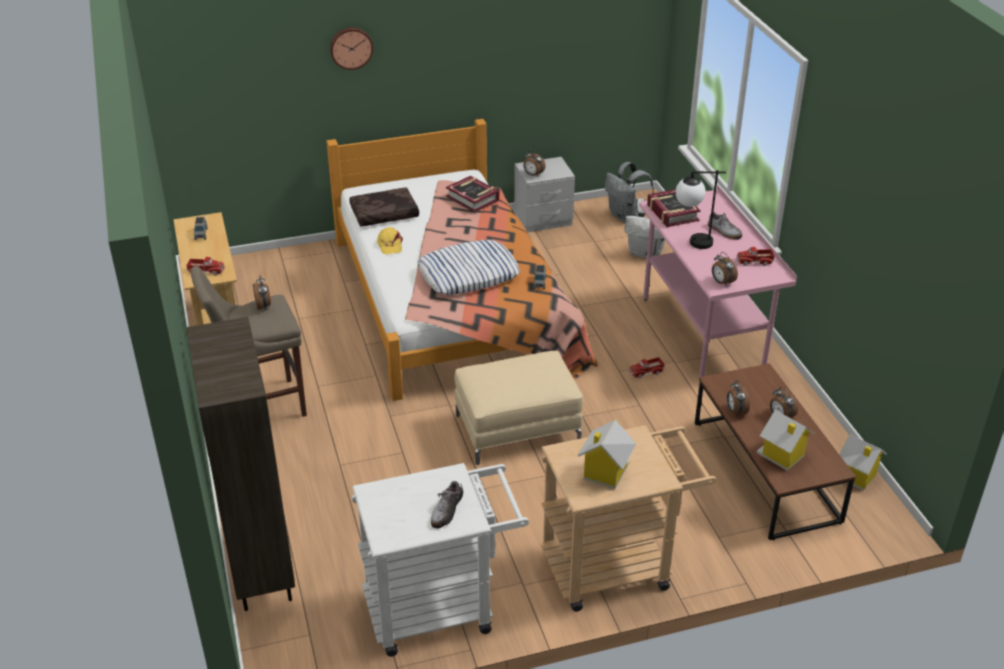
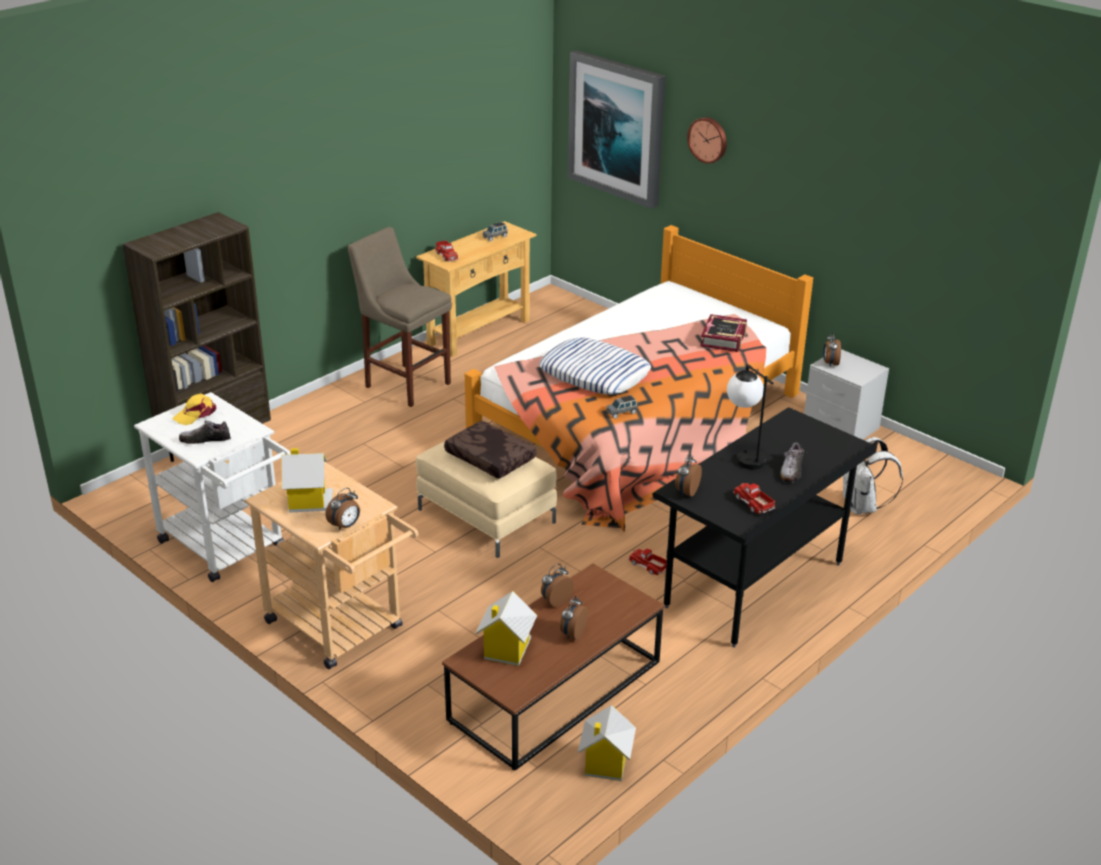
camera: 60 degrees right, 5 degrees down
alarm clock [253,276,271,310] -> alarm clock moved to [326,488,360,531]
brown pillow [349,188,419,226] -> brown pillow moved to [444,421,536,479]
yellow cap [377,227,403,254] -> yellow cap moved to [172,394,217,425]
grey backpack [605,162,654,222] -> none
pink desk [639,185,797,383] -> black desk [652,407,878,647]
book [647,189,701,227] -> none
none -> picture [568,50,665,209]

